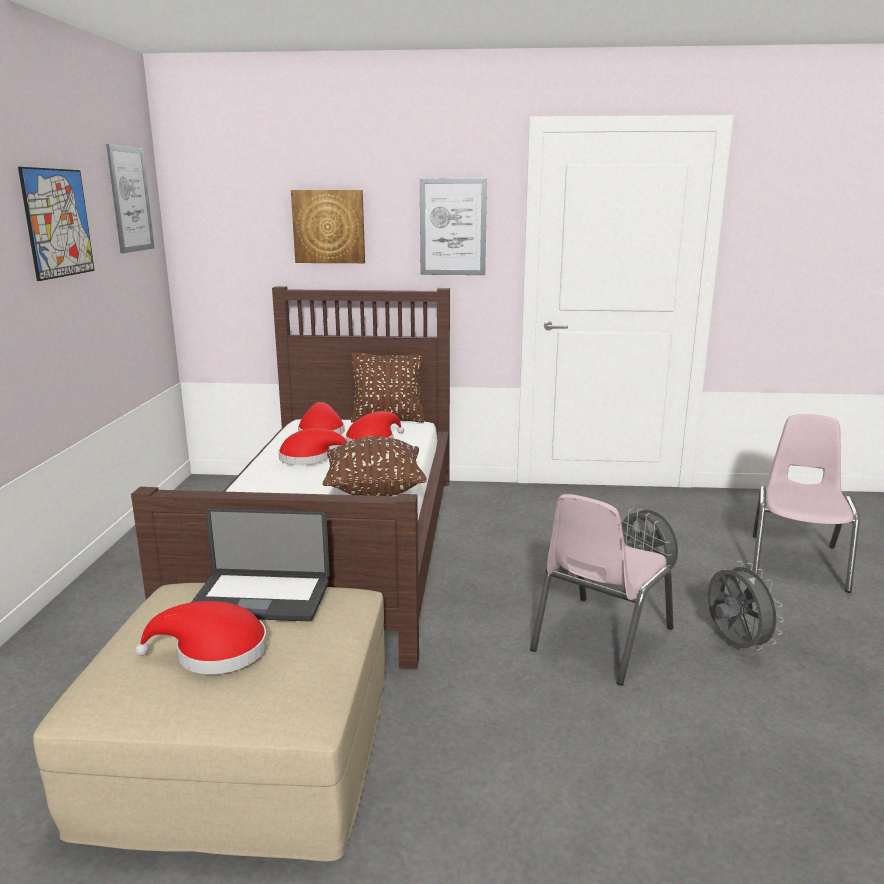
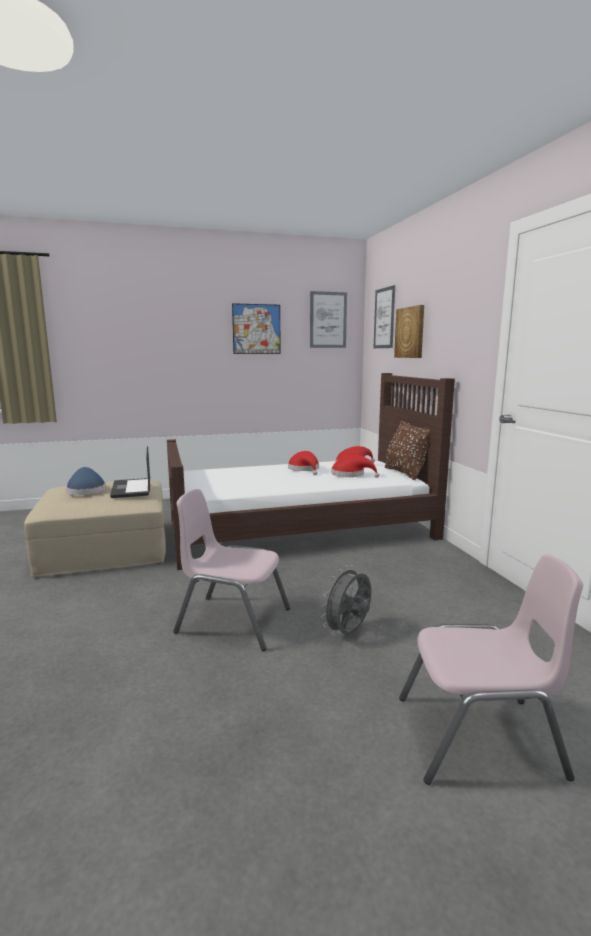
camera: 70 degrees right, 5 degrees down
red hat [135,601,267,674] -> blue hat [66,467,106,495]
brown pillow [323,436,427,496] -> none
picture [420,178,487,275] -> picture moved to [374,285,395,348]
grey fan [707,561,784,651] -> none

